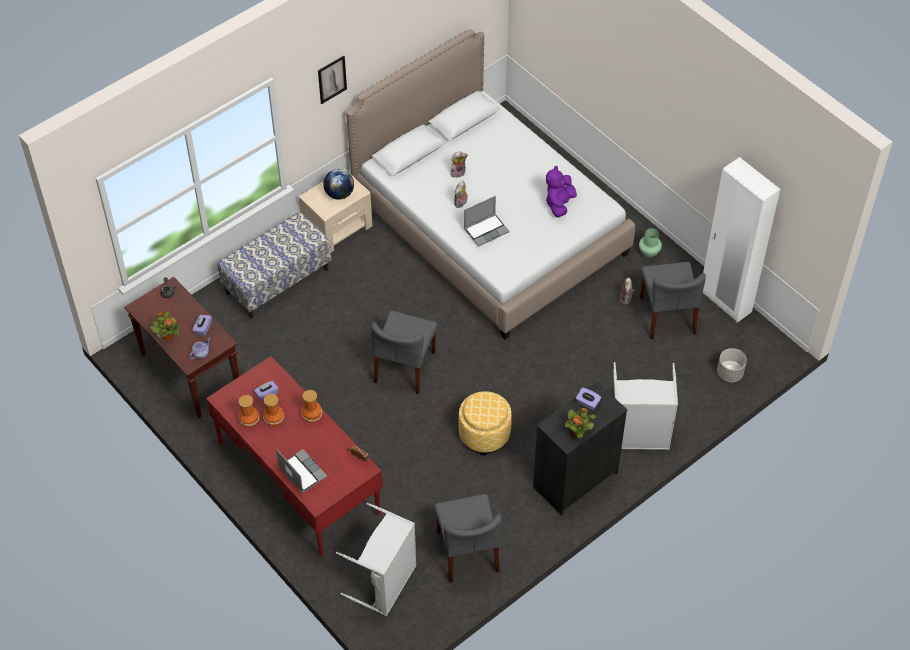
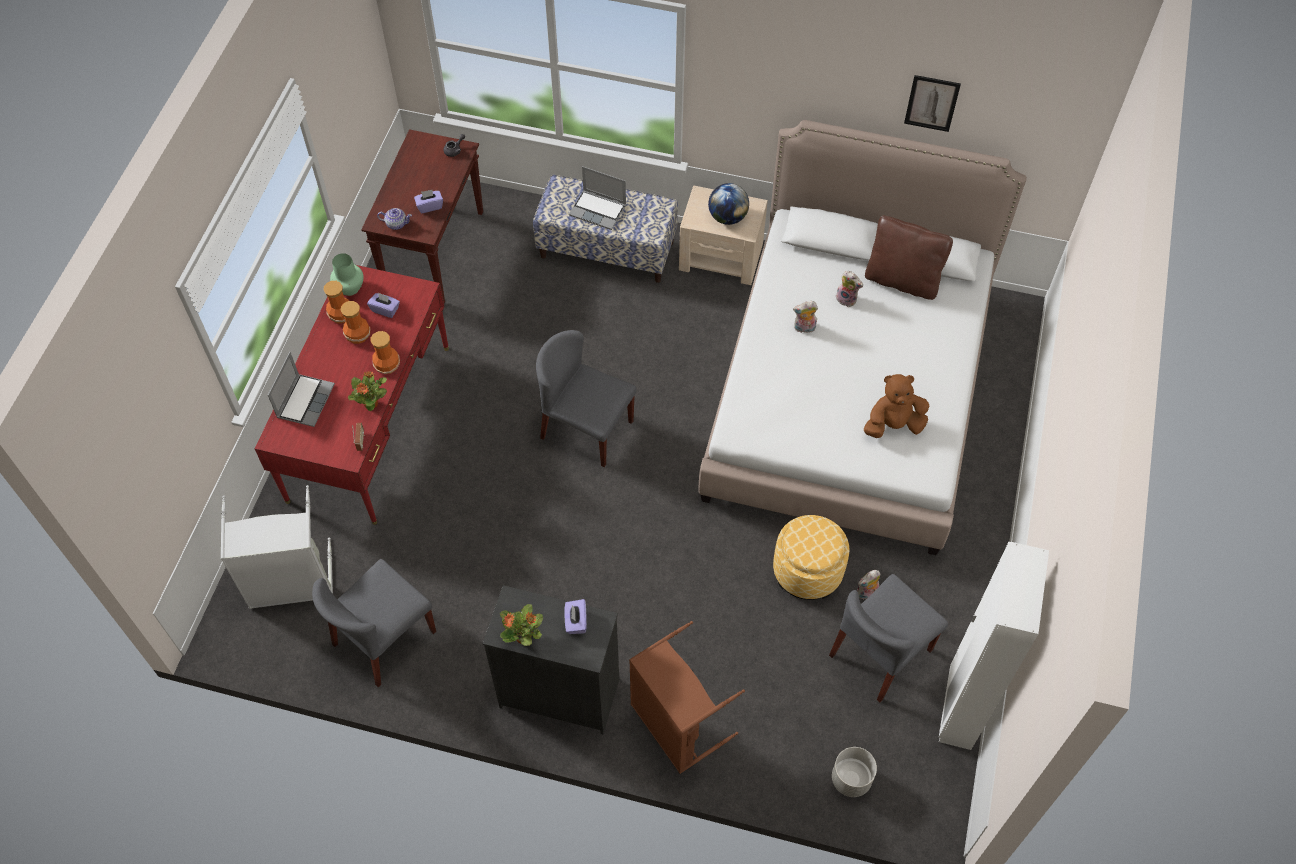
camera: 55 degrees right, 5 degrees up
potted plant [150,311,180,341] -> potted plant moved to [348,371,387,411]
picture [318,56,347,104] -> picture moved to [904,75,961,132]
grey chair [371,311,438,395] -> grey chair turned 45 degrees clockwise [536,330,636,467]
ottoman [459,391,512,455] -> ottoman moved to [773,515,850,600]
laptop [464,196,509,247] -> laptop moved to [569,166,626,230]
purple plush toy [546,166,577,217] -> brown plush toy [864,374,929,438]
grey laundry basket [613,362,678,450] -> brown laundry basket [629,621,745,774]
green vase [639,228,662,258] -> green vase moved to [330,253,364,296]
none -> brown pillow [865,216,953,300]

